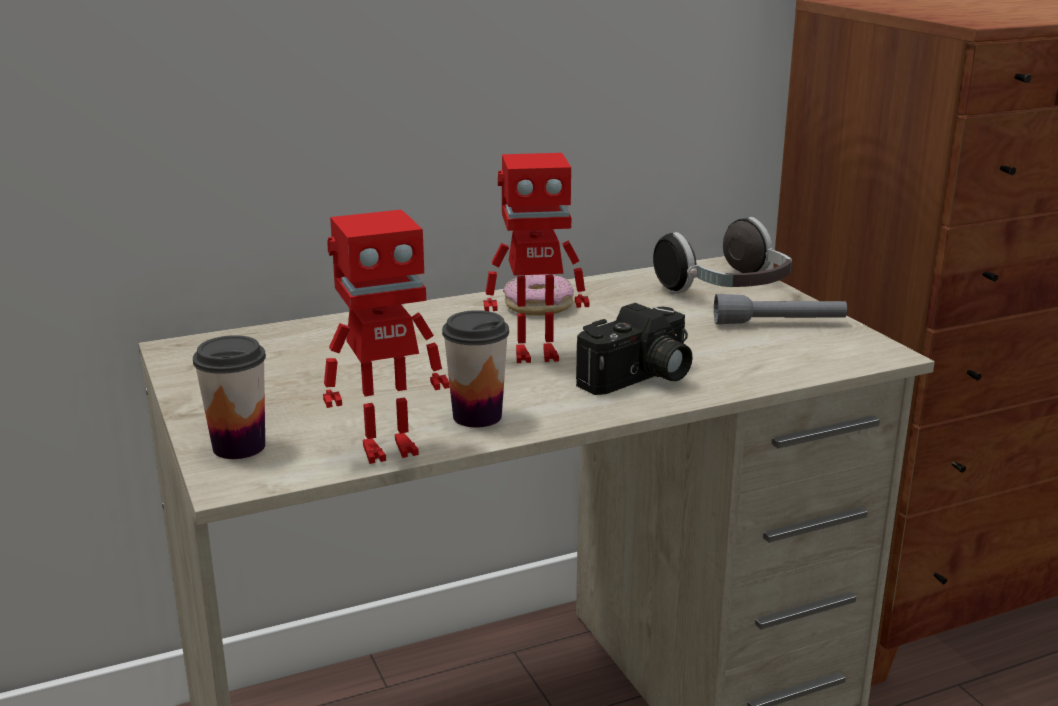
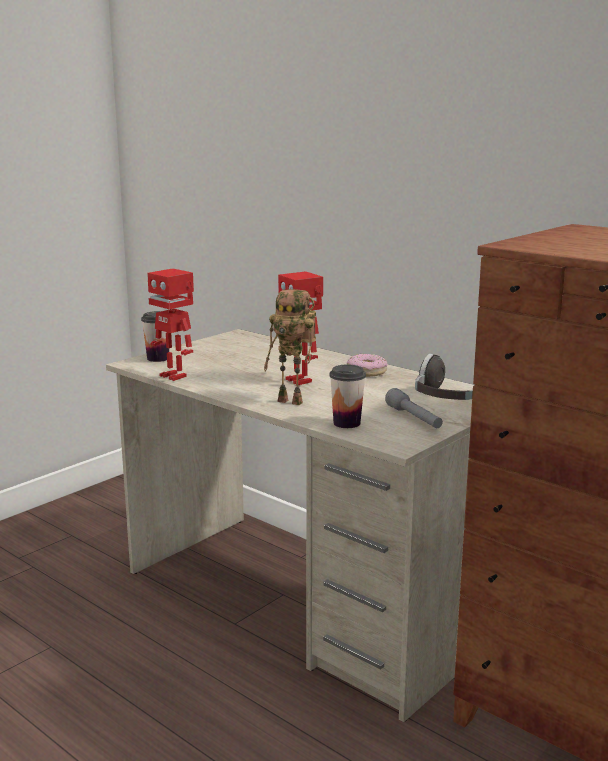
camera: 65 degrees right, 5 degrees down
cup [442,310,509,428] -> cup moved to [329,365,366,428]
camera [576,303,693,395] -> toy robot [264,289,316,405]

